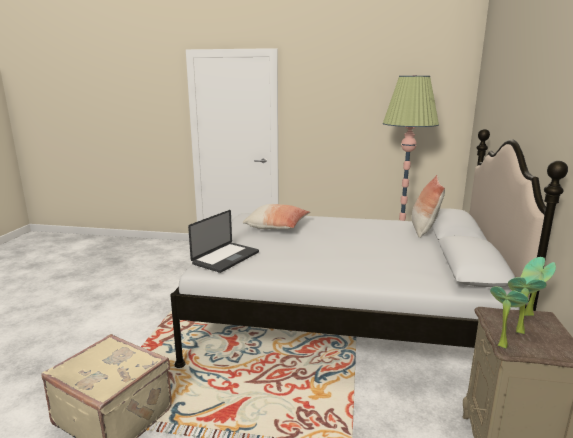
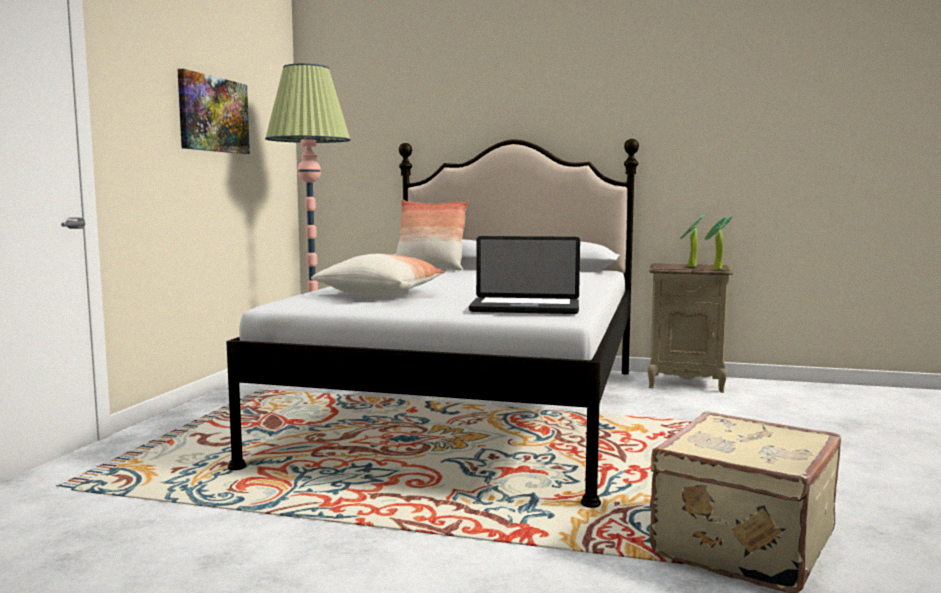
camera: 85 degrees left, 10 degrees down
laptop [188,210,259,273] -> laptop turned 150 degrees clockwise [469,236,580,314]
potted plant [521,257,556,316] -> none
none -> picture [177,69,250,154]

